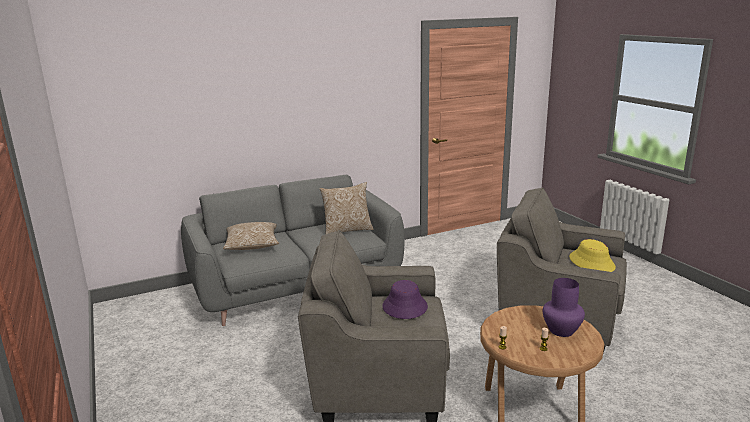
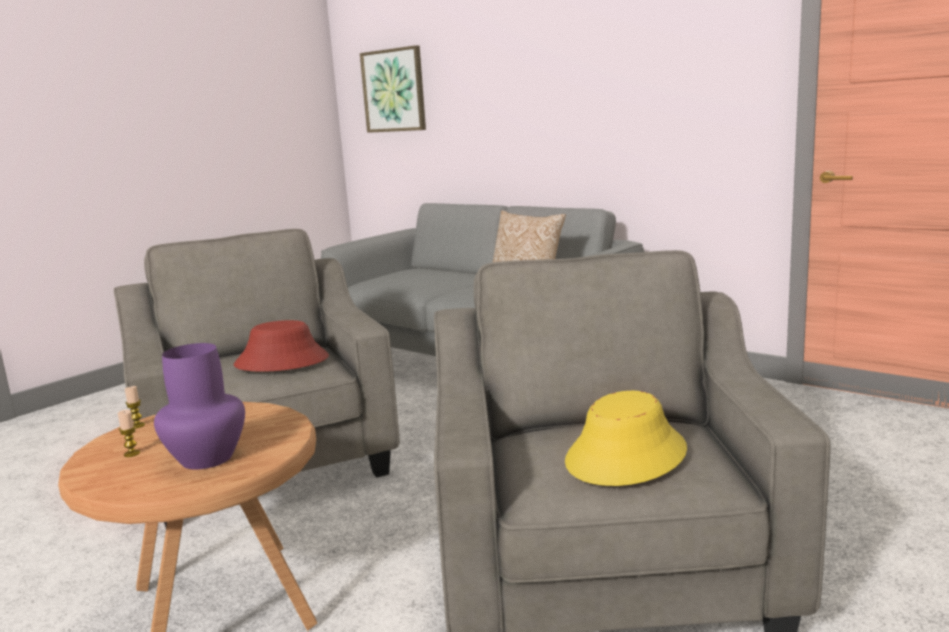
camera: 65 degrees right, 5 degrees down
pillow [223,222,279,250] -> none
purple hat [382,280,428,319] -> red hat [234,320,329,372]
none -> picture [360,45,426,133]

